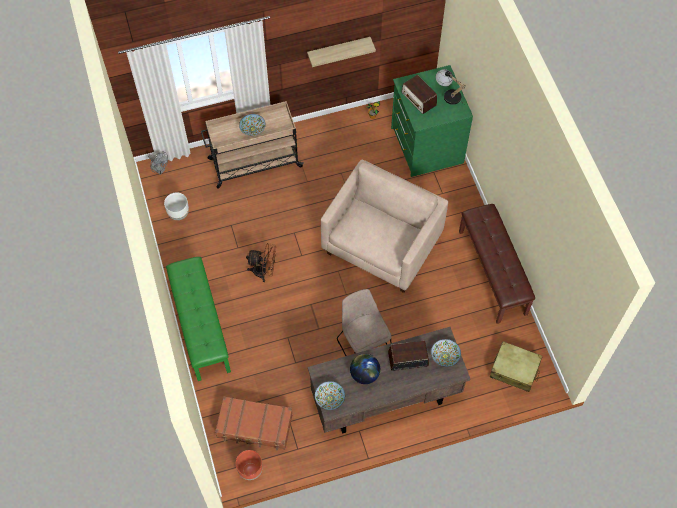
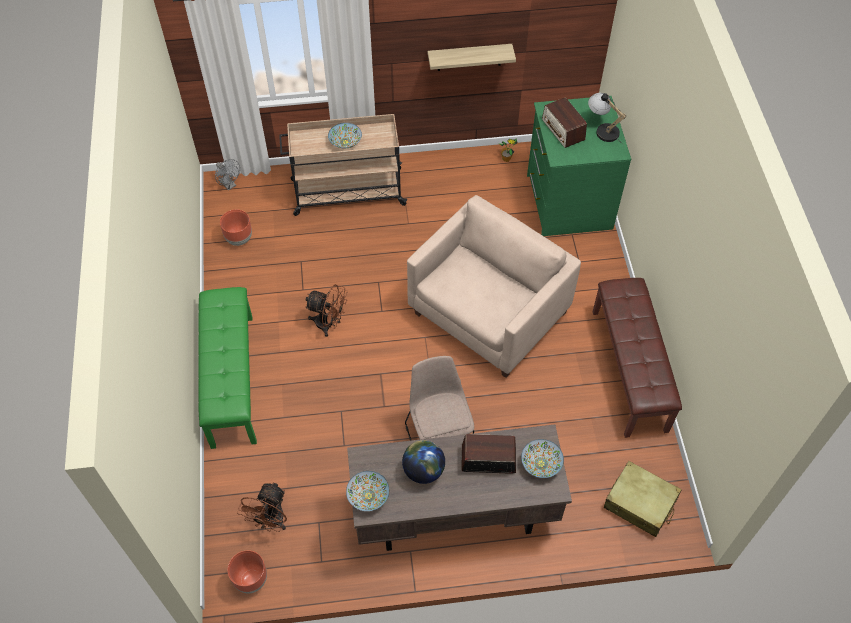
camera: 10 degrees right, 5 degrees down
white planter [164,193,189,220] -> brown planter [220,209,252,246]
brown suitcase [215,396,293,450] -> brown fan [237,482,287,532]

